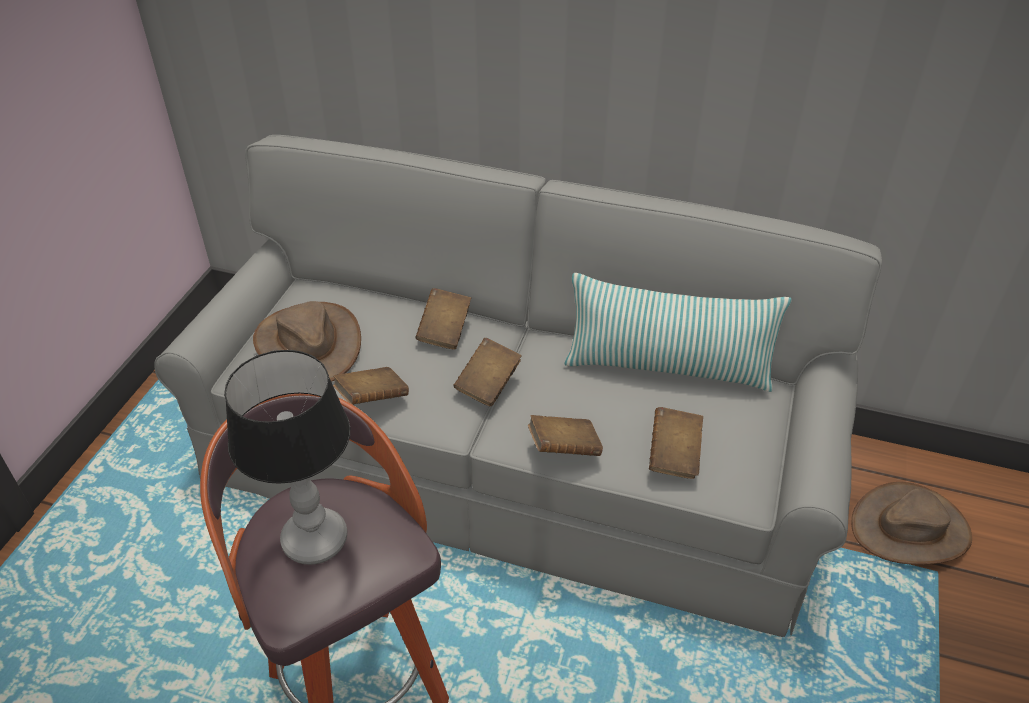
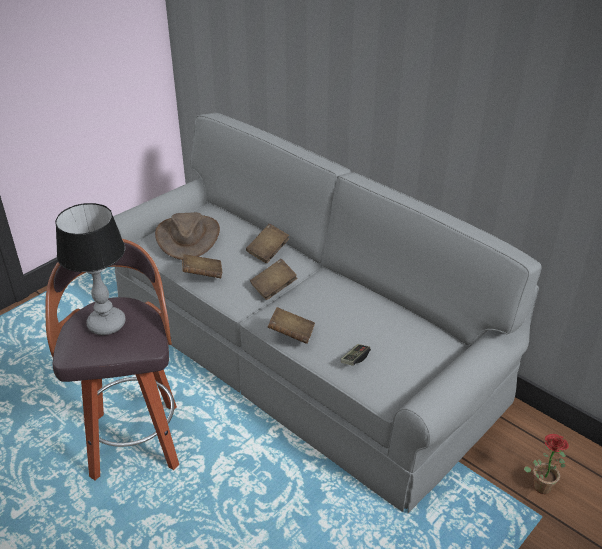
camera: 25 degrees right, 5 degrees down
pillow [565,273,792,392] -> none
brown book [649,407,703,479] -> game controller [341,344,371,366]
brown hat [851,482,972,565] -> potted plant [524,434,569,494]

